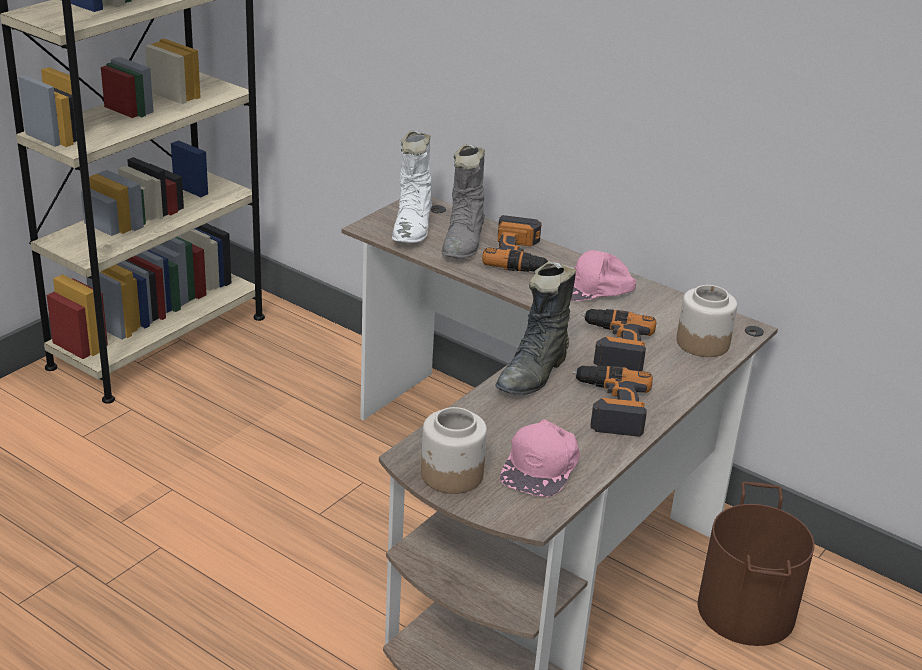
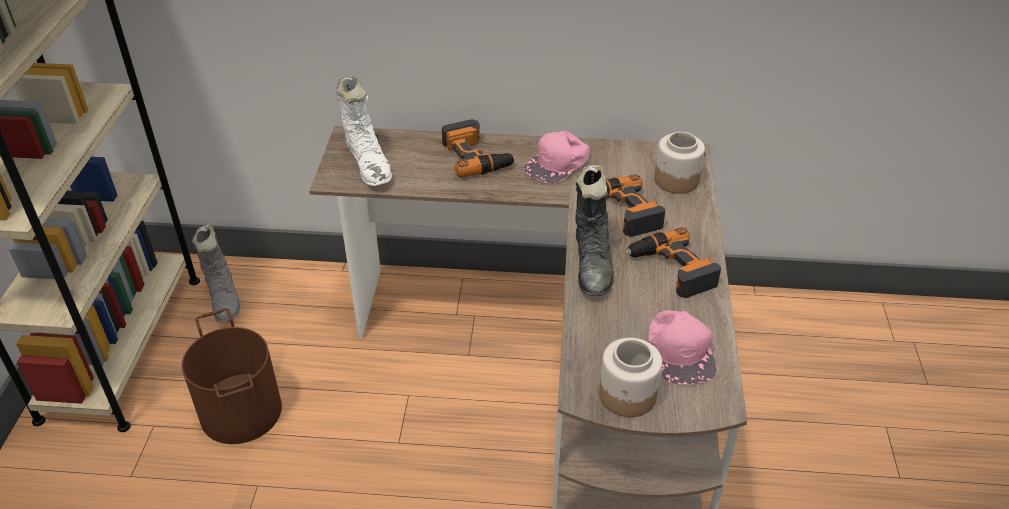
camera: 30 degrees left, 10 degrees up
grey boot [441,144,485,258] -> grey boot moved to [192,225,240,322]
brown bucket [698,482,815,646] -> brown bucket moved to [182,308,282,444]

